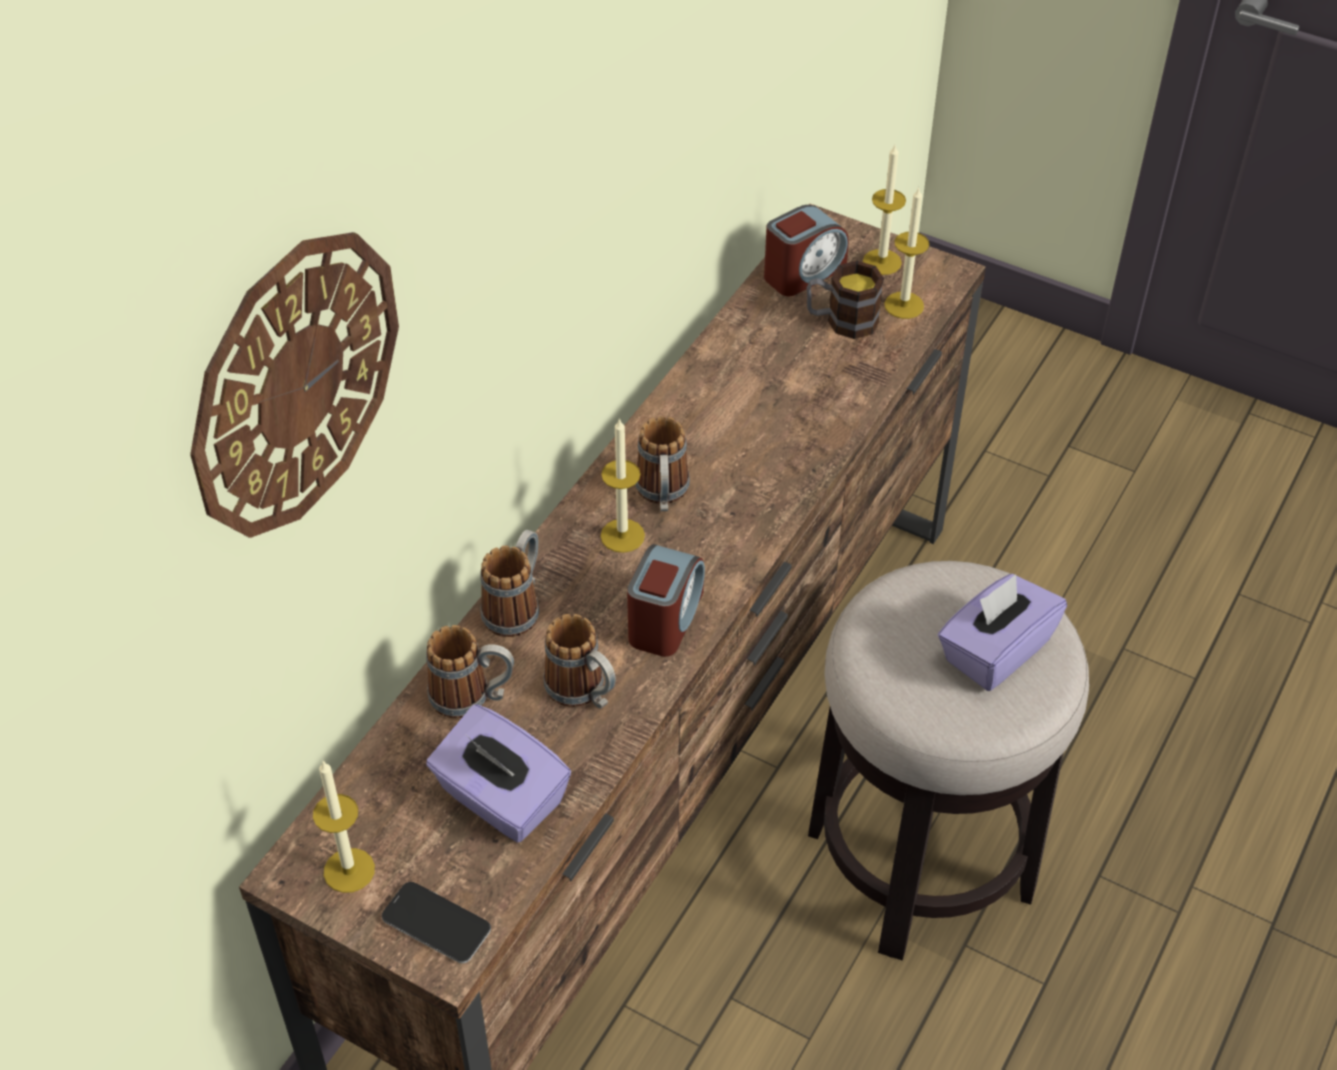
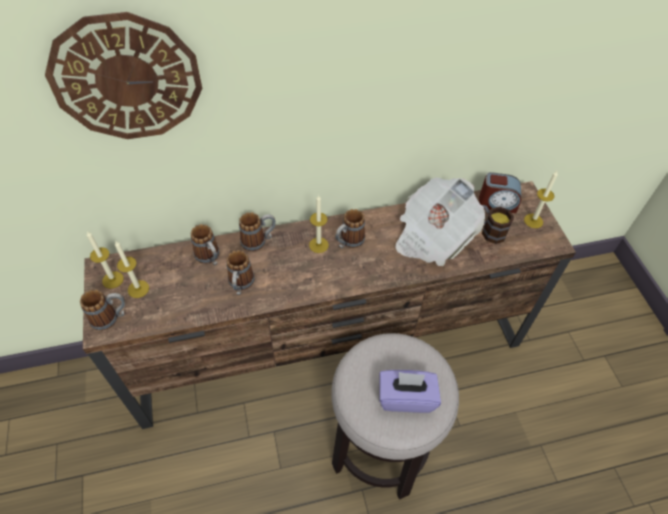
camera: 45 degrees right, 5 degrees up
phone [382,882,491,963] -> mug [80,289,125,331]
purple tissue box [426,704,571,843] -> none
alarm clock [627,544,705,657] -> none
candle [884,187,929,319] -> candle moved to [115,241,149,298]
none -> newspaper [395,177,485,266]

